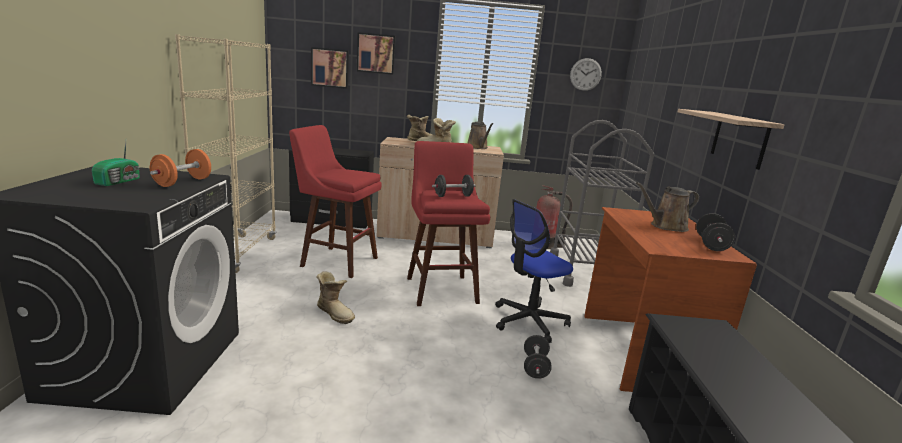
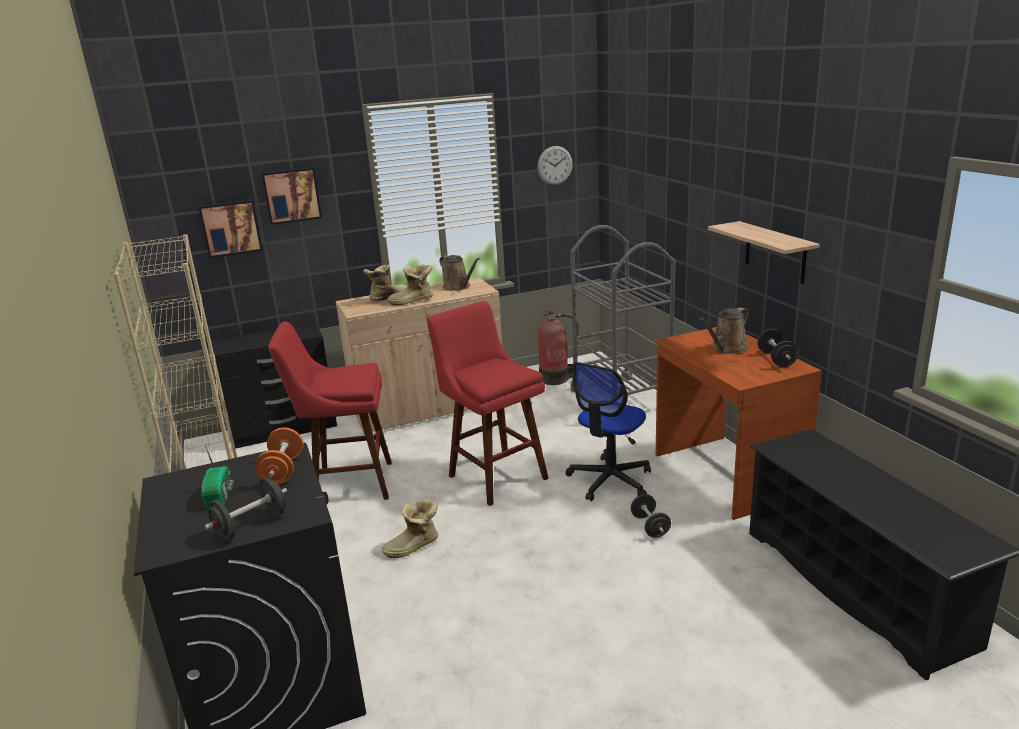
camera: 20 degrees left, 5 degrees up
boot [316,271,355,324] -> boot turned 135 degrees clockwise [382,499,438,558]
black dumbbell [432,175,476,197] -> black dumbbell moved to [205,477,287,540]

